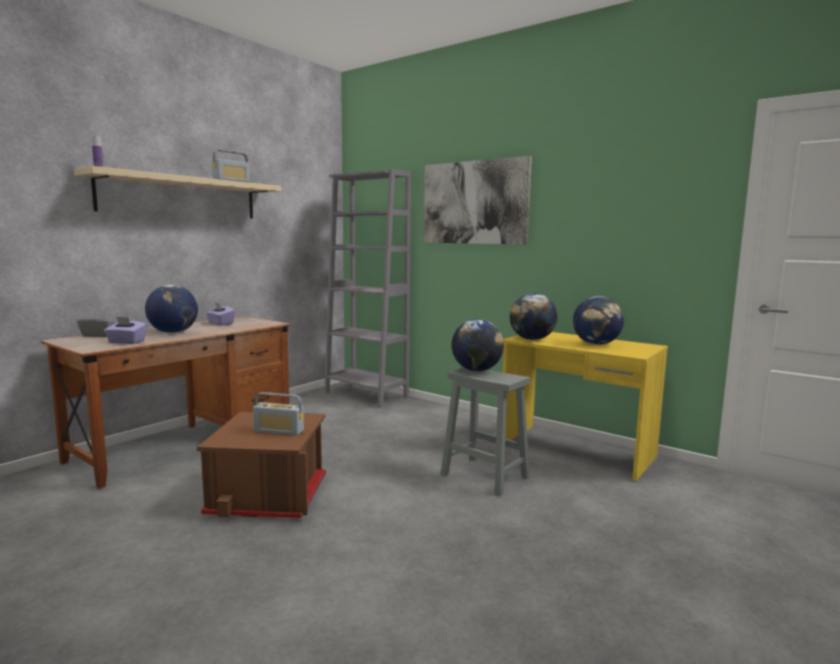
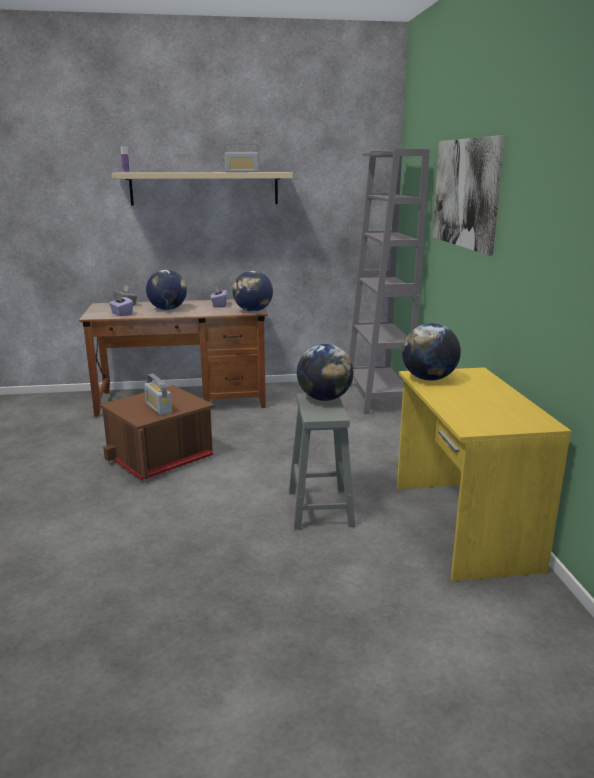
camera: 45 degrees right, 10 degrees up
globe [573,296,624,345] -> globe moved to [232,271,273,312]

